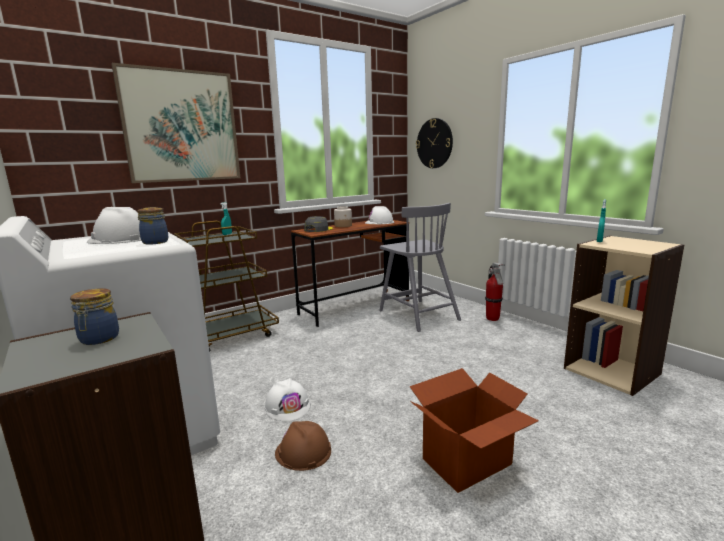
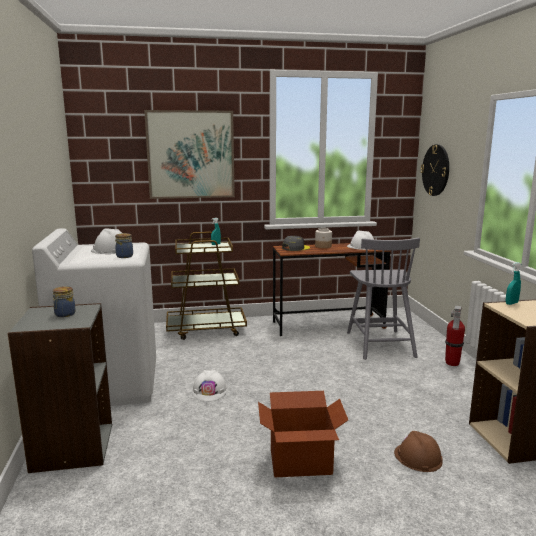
camera: 25 degrees right, 0 degrees up
brown hard hat [275,421,331,471] -> brown hard hat moved to [394,431,443,472]

